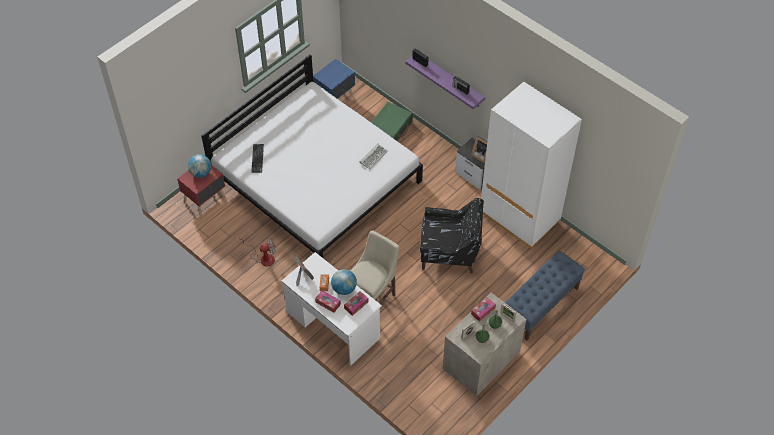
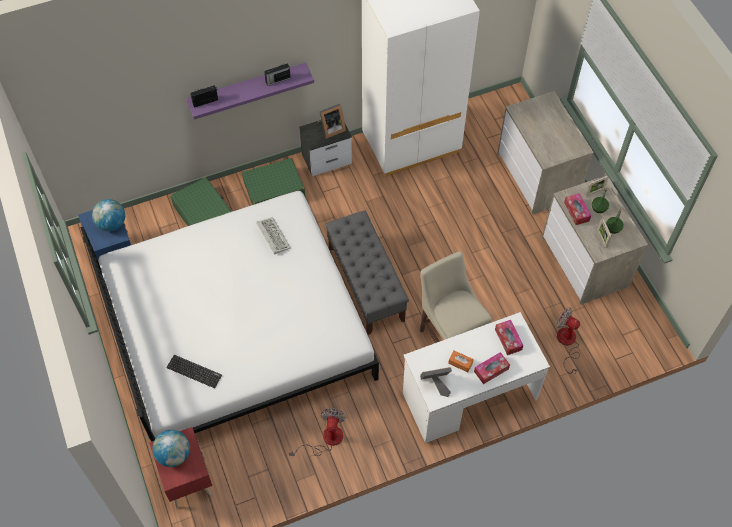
camera: 65 degrees left, 5 degrees up
globe [331,269,357,295] -> globe moved to [92,199,125,232]
black armchair [420,198,484,273] -> none
blue bench [505,250,585,340] -> dresser [497,91,594,215]
none -> green suitcase [242,158,305,205]
none -> grey bench [325,210,409,335]
none -> fan [557,308,580,374]

